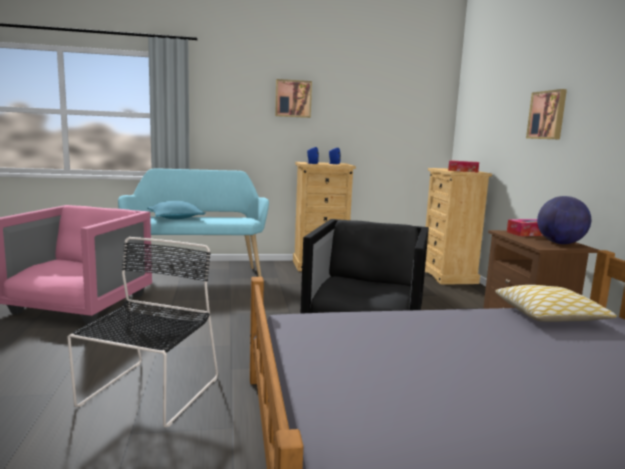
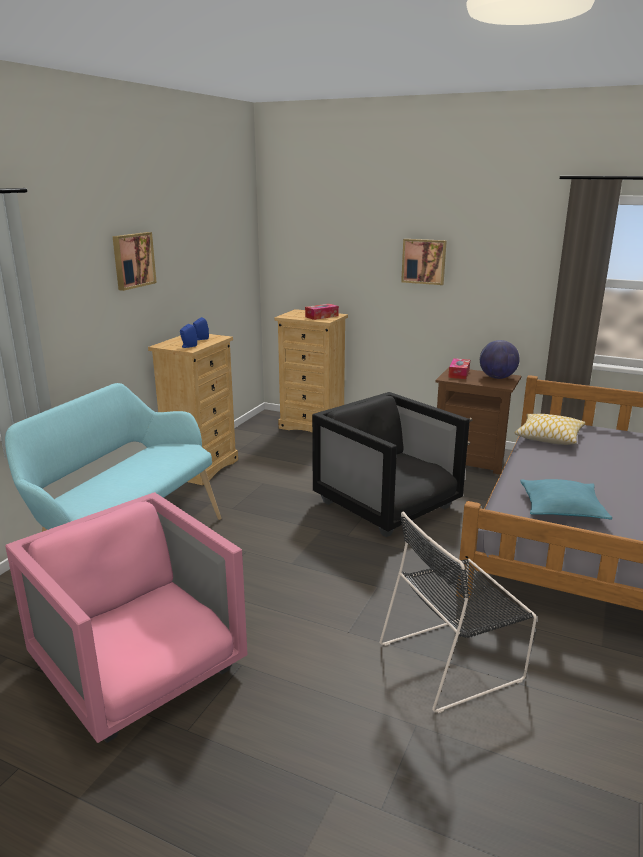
camera: 55 degrees left, 10 degrees up
black chair [68,237,218,428] -> black chair turned 75 degrees counterclockwise [380,511,537,713]
turquoise pillow [148,201,205,219] -> turquoise pillow moved to [520,479,612,520]

